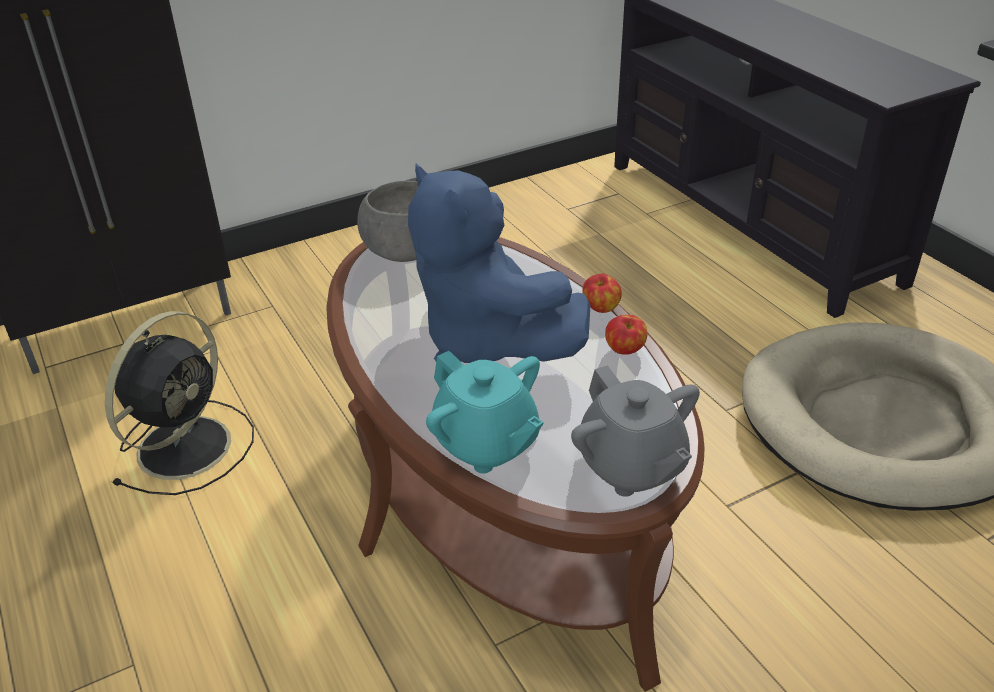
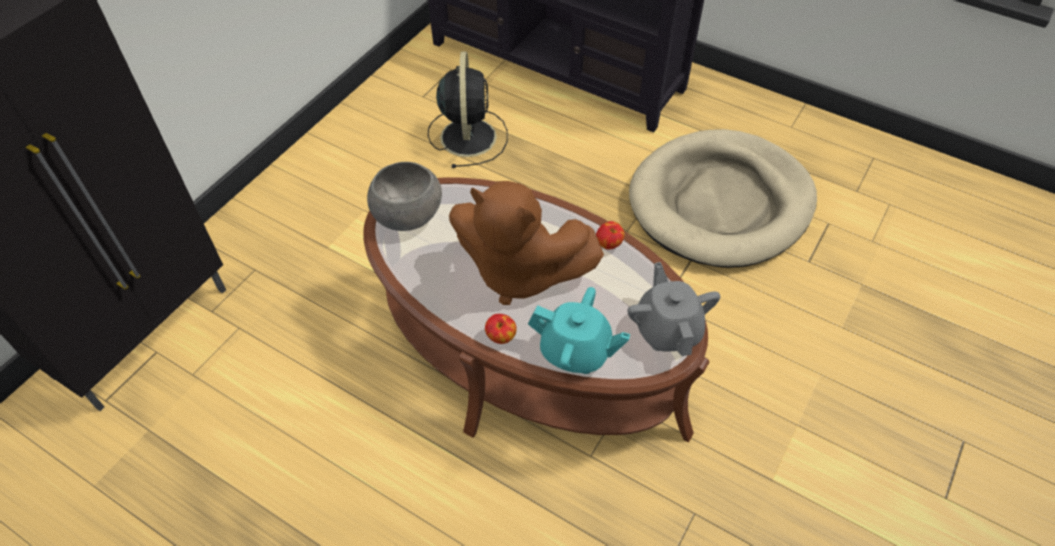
camera: 30 degrees left, 15 degrees up
black fan [105,311,254,495] -> black fan moved to [428,52,508,168]
blue plush toy [408,163,591,363] -> brown plush toy [449,181,604,305]
grey teapot [571,365,700,497] -> grey teapot turned 135 degrees counterclockwise [627,262,720,356]
apple [582,274,622,313] -> apple moved to [485,314,517,344]

